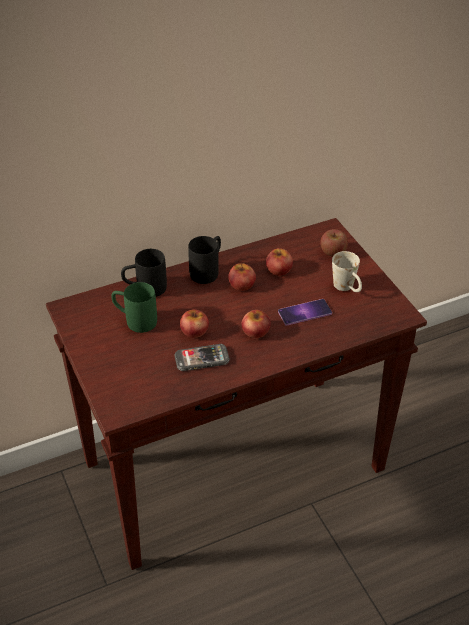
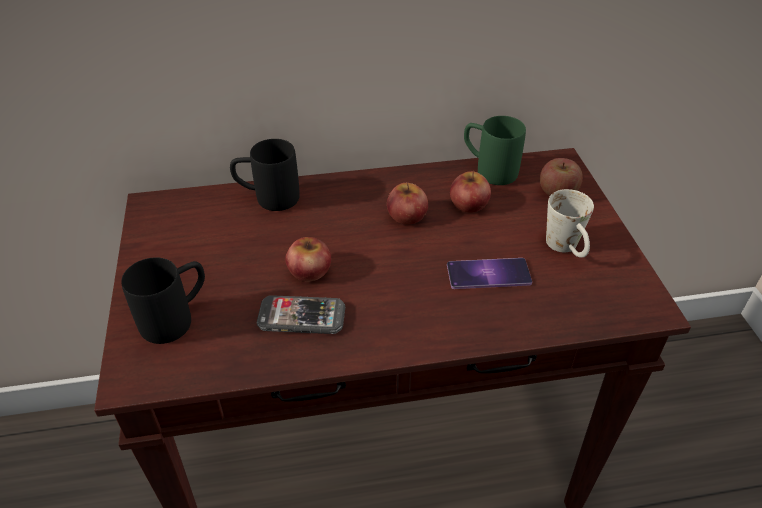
camera: 15 degrees right, 0 degrees up
green mug [112,282,157,333] -> green mug moved to [464,116,526,185]
black mug [188,236,221,284] -> black mug moved to [121,257,205,344]
apple [242,310,271,338] -> none

